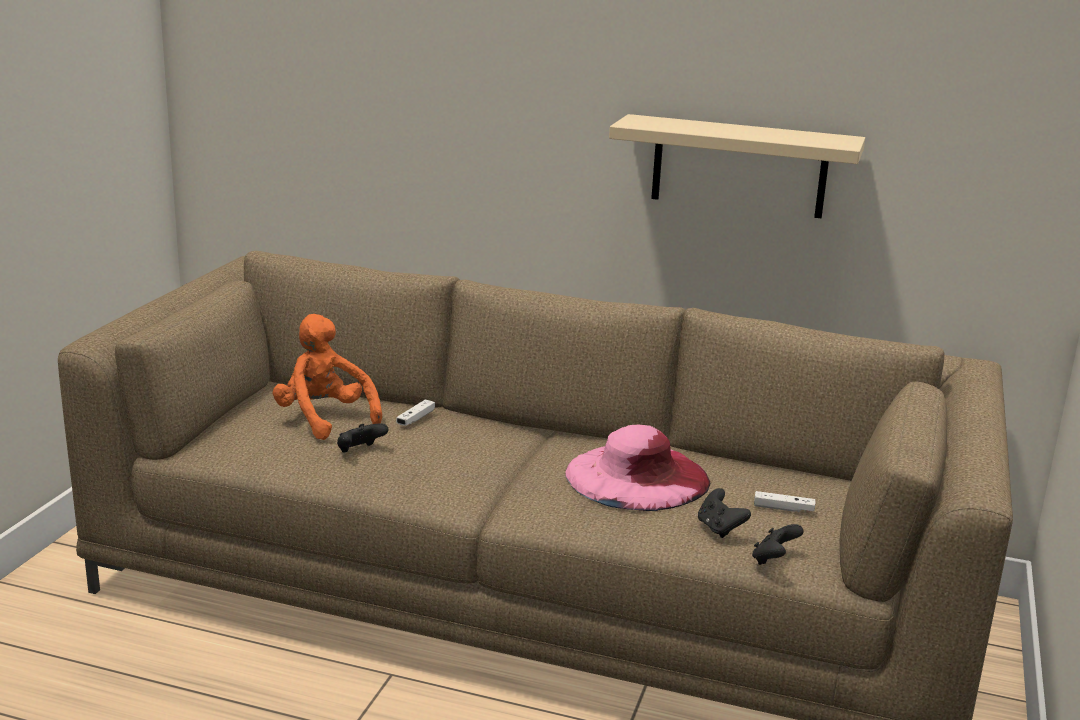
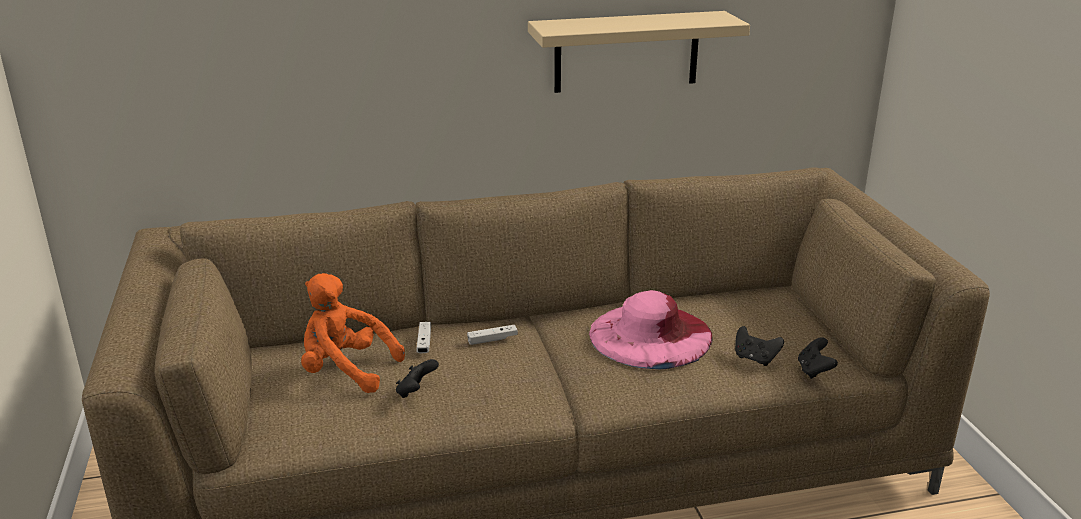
camera: 30 degrees left, 5 degrees up
white game controller [754,491,815,512] -> white game controller moved to [467,325,518,345]

